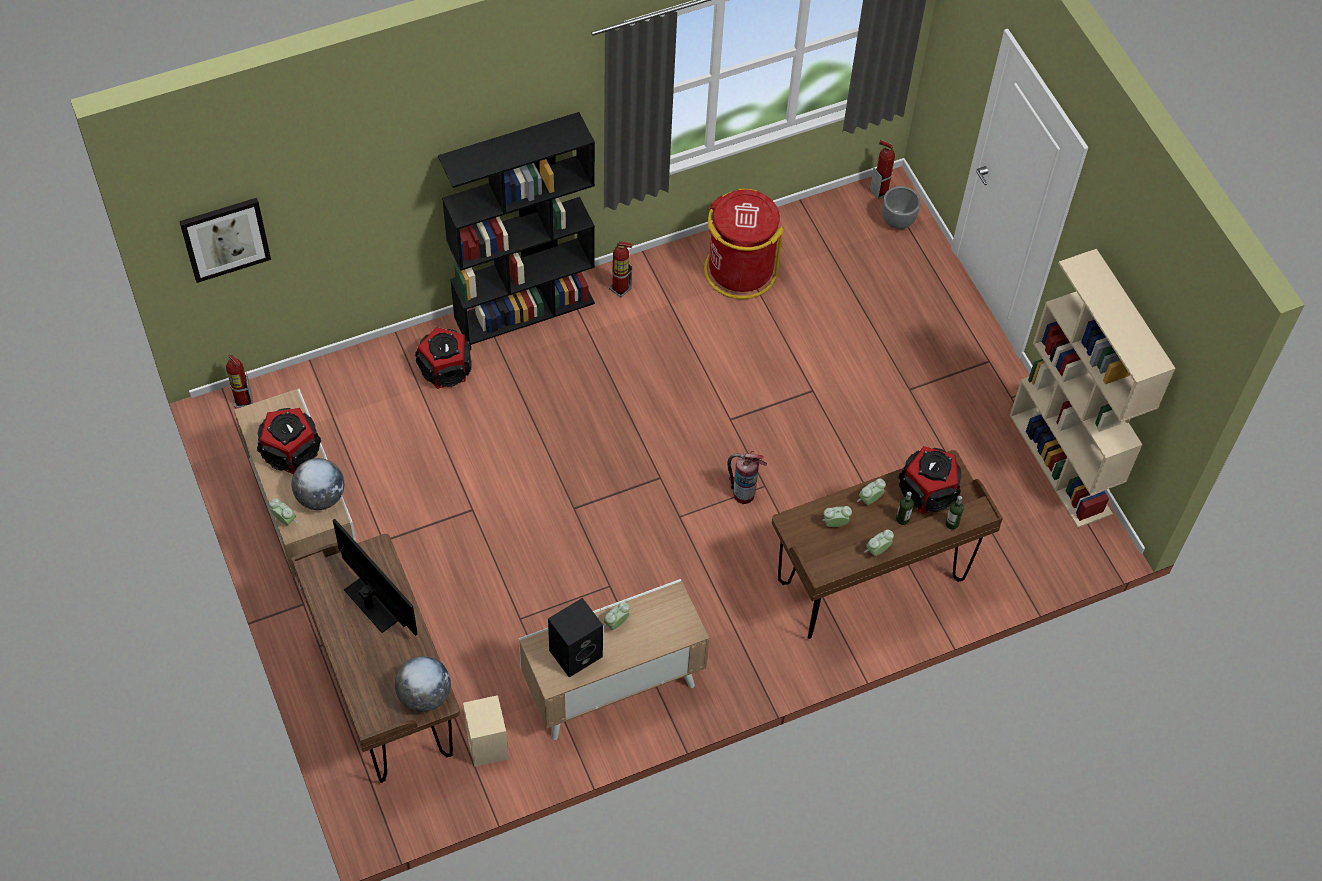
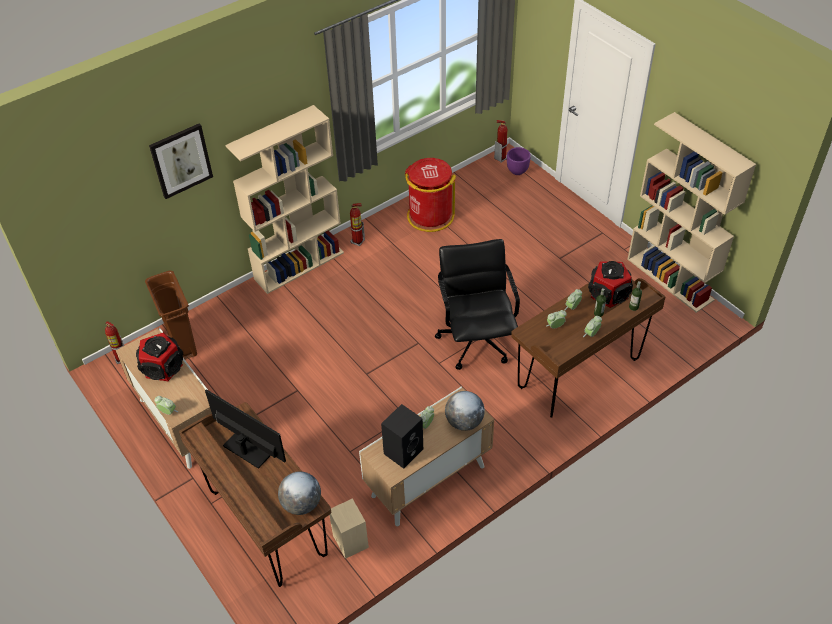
camera: 10 degrees left, 10 degrees down
picture [179,198,271,283] -> picture moved to [149,123,213,199]
globe [292,458,344,510] -> globe moved to [445,391,485,431]
speaker [415,327,472,389] -> none
black bookcase [438,112,595,345] -> beige bookcase [226,105,344,294]
fire extinguisher [727,451,767,504] -> black office chair [435,239,520,370]
grey planter [882,186,921,229] -> purple planter [507,147,531,175]
none -> brown trash can [145,271,197,360]

